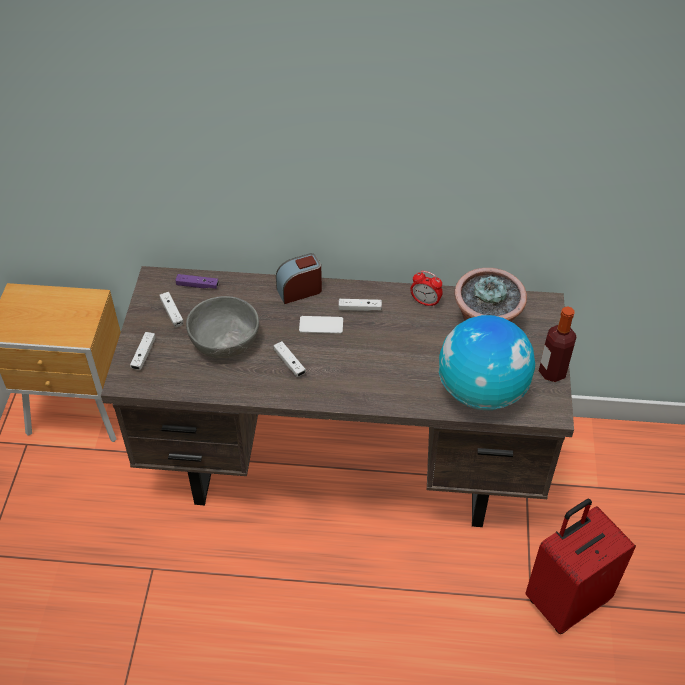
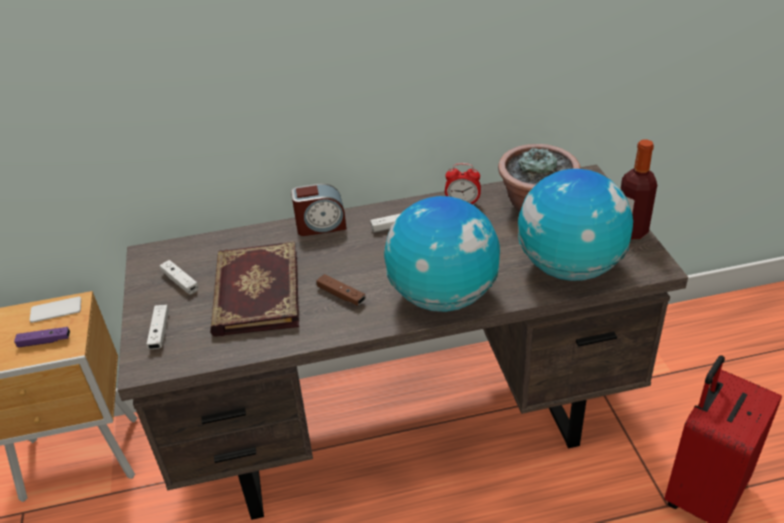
camera: 15 degrees left, 10 degrees down
purple game controller [175,274,219,289] -> purple game controller moved to [14,327,70,347]
grey bowl [186,296,259,358] -> book [210,241,299,337]
white game controller [273,341,306,377] -> brown game controller [316,274,366,306]
alarm clock [276,253,322,304] -> alarm clock turned 150 degrees counterclockwise [291,183,347,236]
phone [299,316,343,334] -> phone moved to [30,297,81,323]
none -> globe [384,196,500,312]

